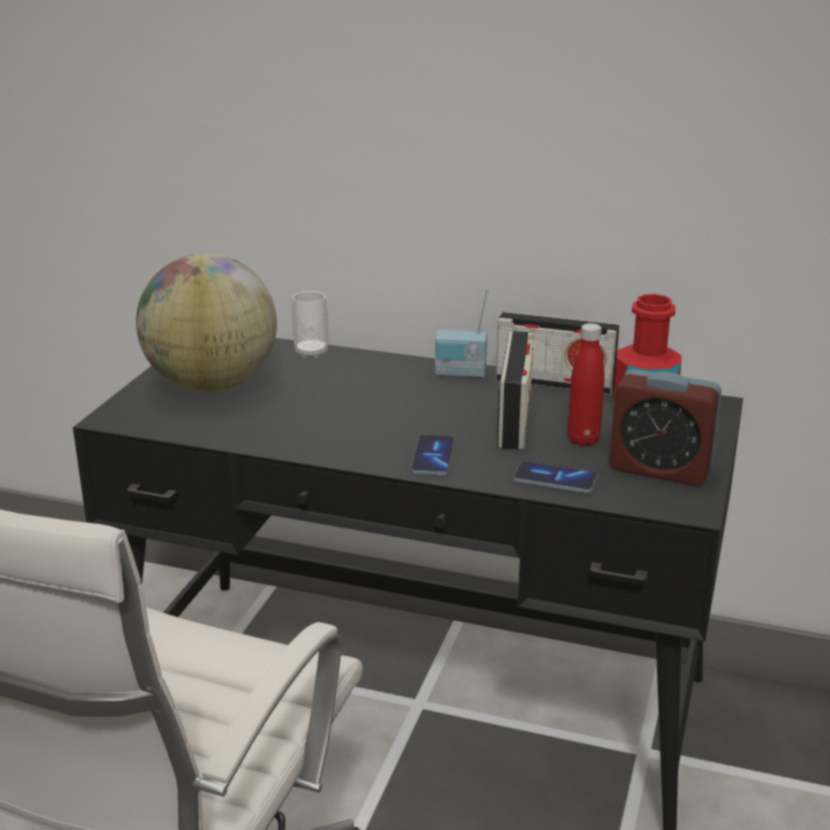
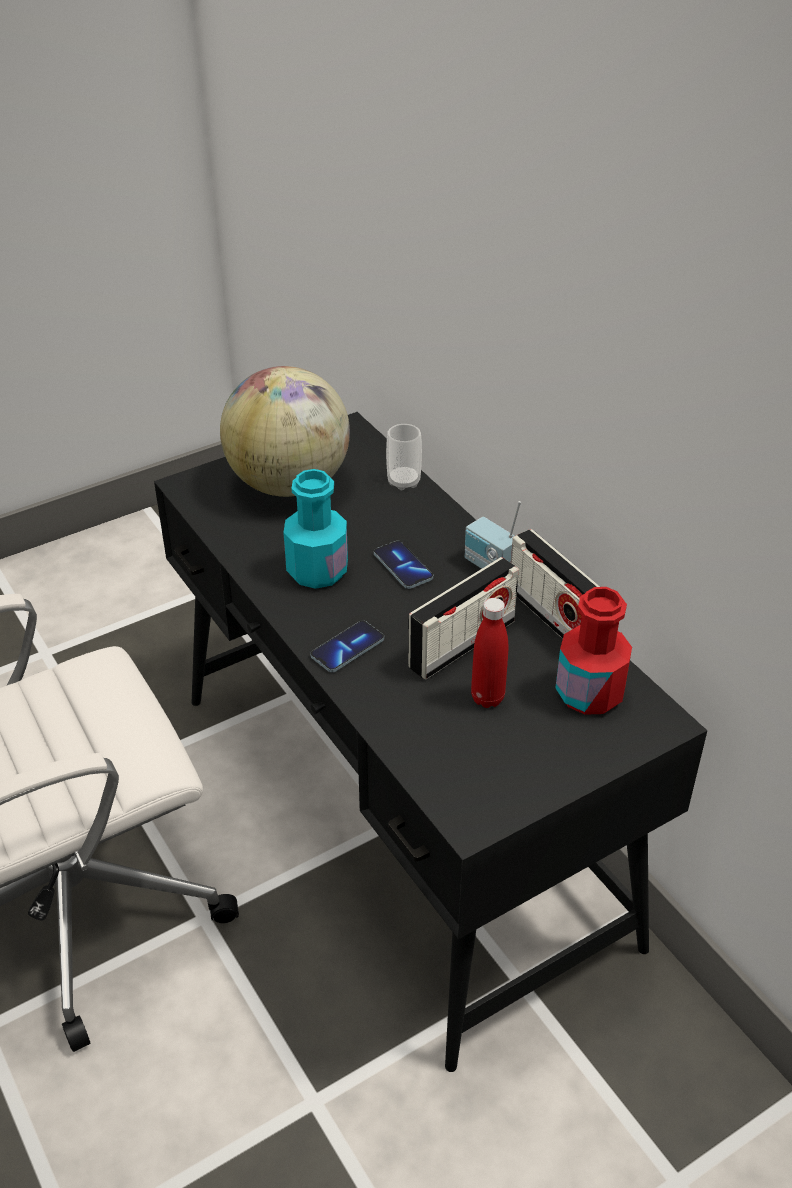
camera: 40 degrees right, 15 degrees up
phone [514,461,597,493] -> phone moved to [374,541,433,589]
alarm clock [609,369,722,486] -> none
none -> turquoise bottle [283,469,348,589]

